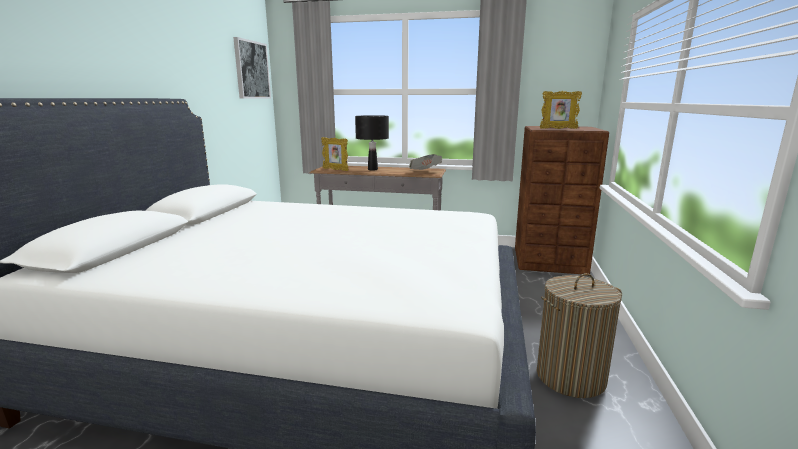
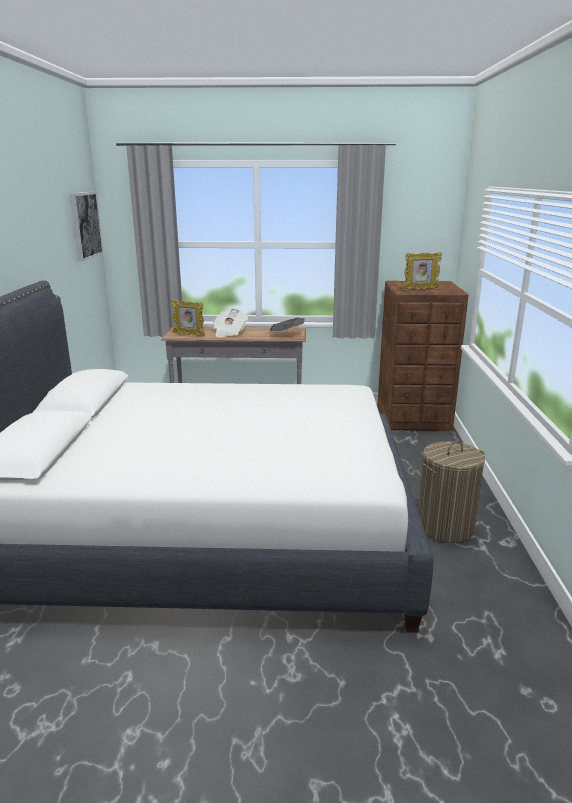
camera: 10 degrees left, 5 degrees up
black table lamp [355,115,389,170] -> newspaper [213,308,248,337]

